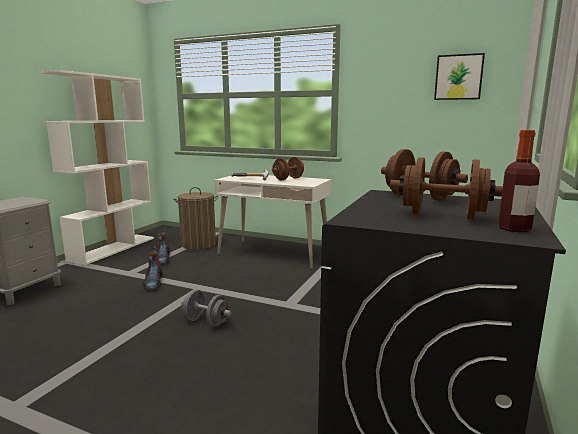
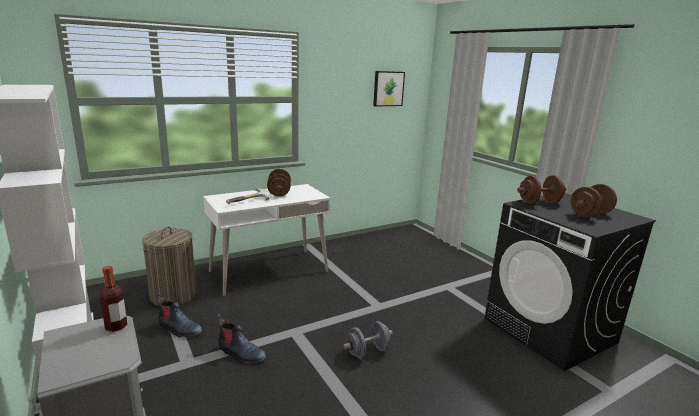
camera: 55 degrees left, 5 degrees up
bottle [498,130,540,232] -> bottle moved to [100,266,128,332]

